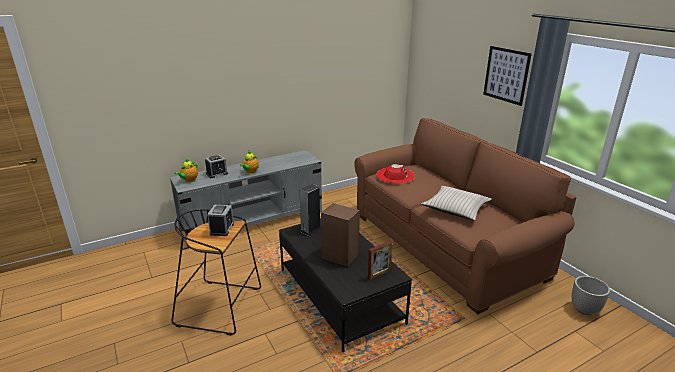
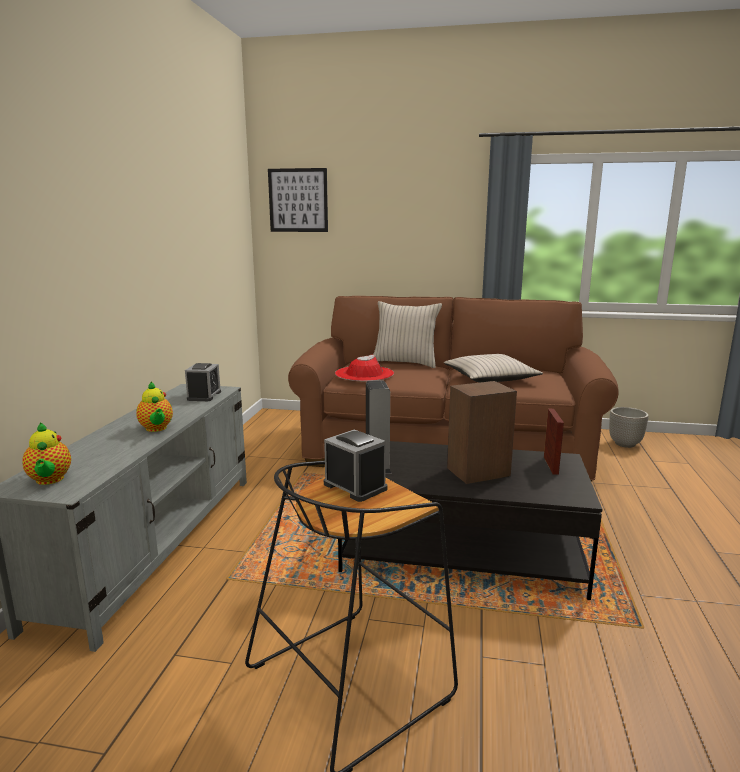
camera: 50 degrees left, 10 degrees down
alarm clock [205,155,228,178] -> alarm clock moved to [185,363,221,401]
picture [483,46,532,106] -> picture moved to [268,168,328,232]
none -> beige pillow [373,301,442,368]

